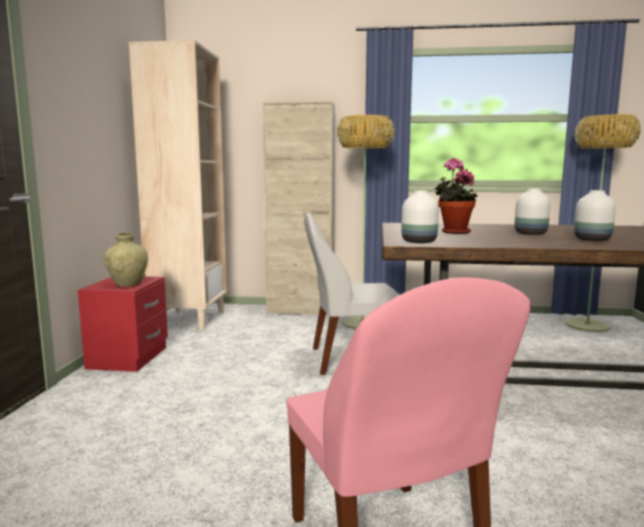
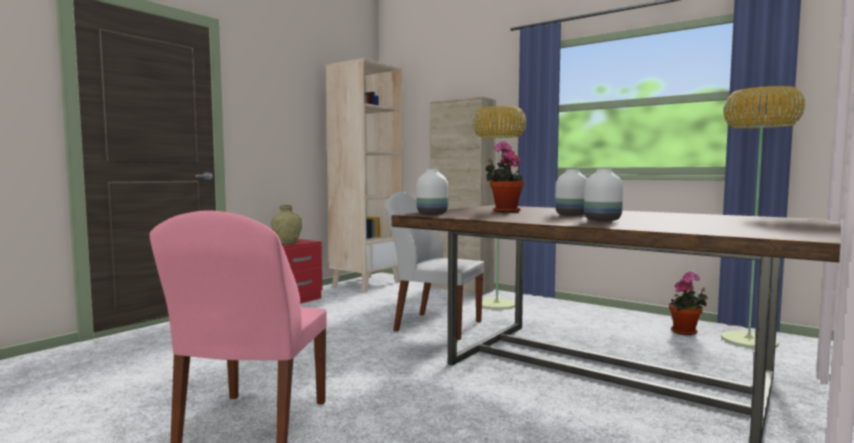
camera: 30 degrees right, 5 degrees down
none -> potted plant [669,272,708,335]

